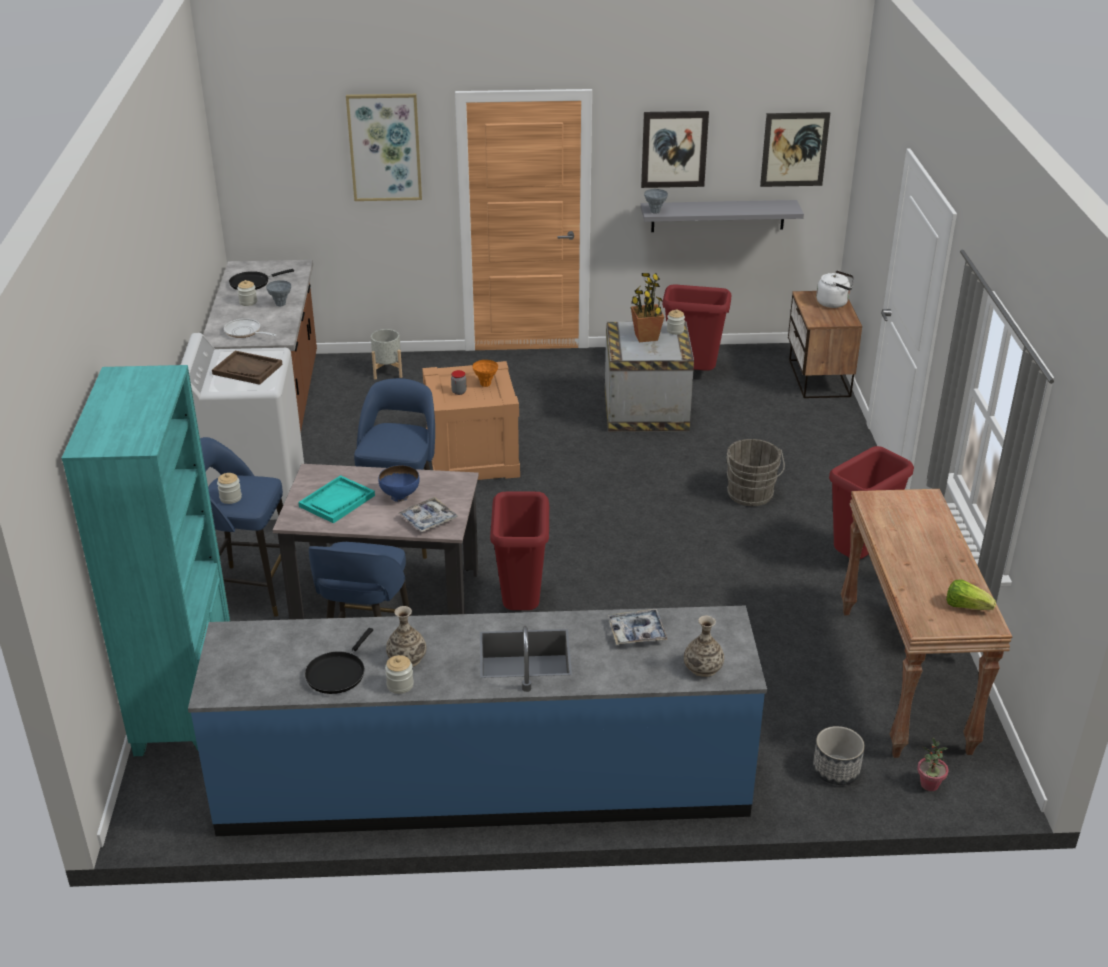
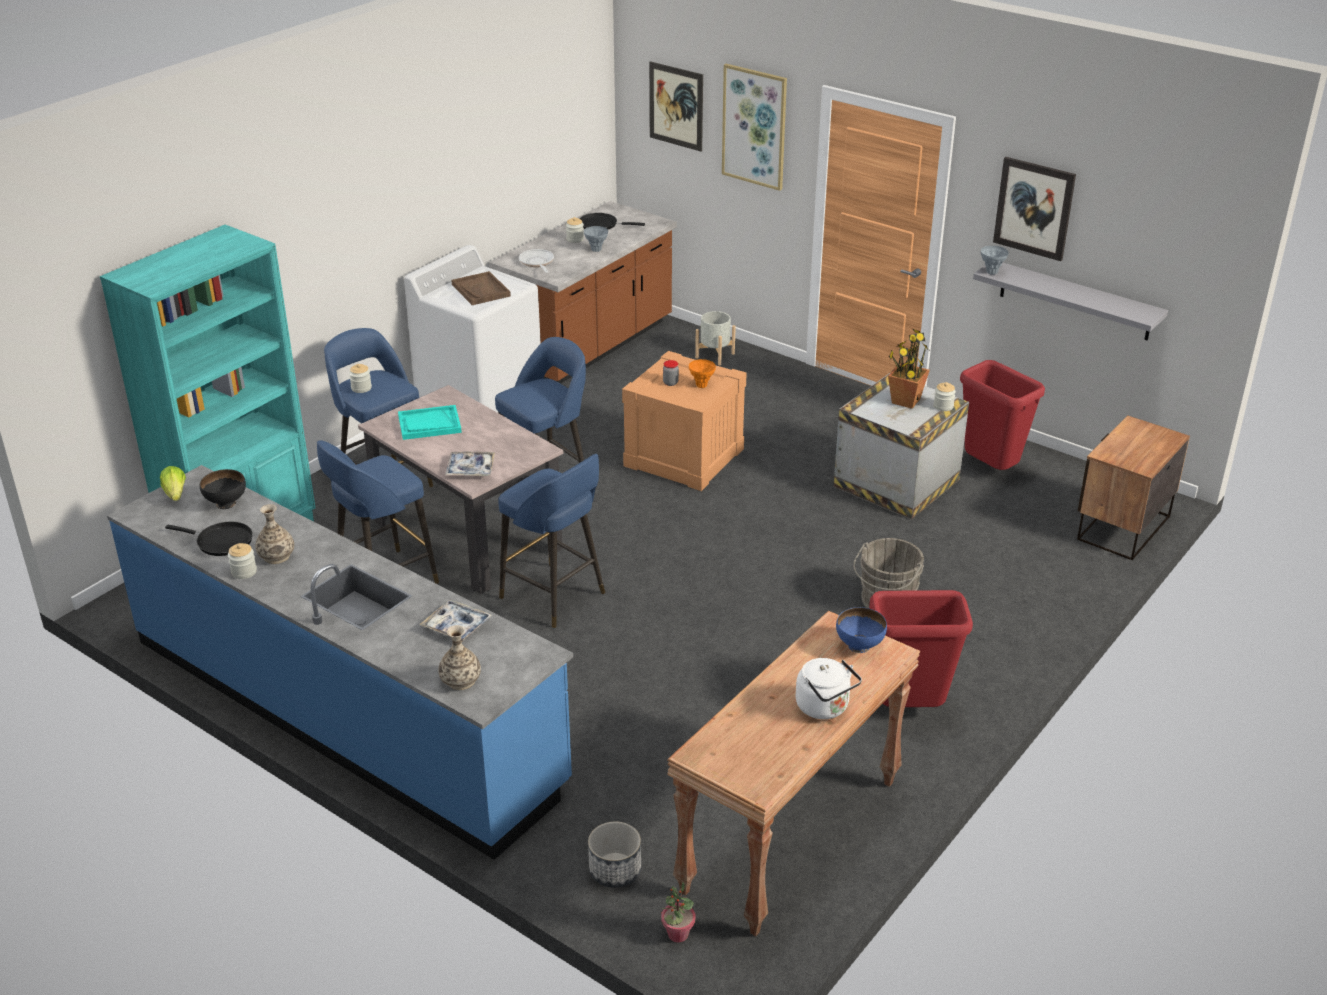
camera: 40 degrees right, 0 degrees up
black frying pan [305,628,373,694] -> black frying pan turned 135 degrees counterclockwise [165,522,253,556]
blue bowl [378,465,420,502] -> blue bowl moved to [836,607,887,653]
red trash can [490,492,549,610] -> blue stool [498,454,605,628]
picture [760,112,830,187] -> picture moved to [649,61,703,152]
white kettle [816,270,854,308] -> white kettle moved to [796,658,862,719]
lettuce [946,579,996,610] -> lettuce moved to [160,466,186,501]
none -> black bowl [200,469,246,509]

